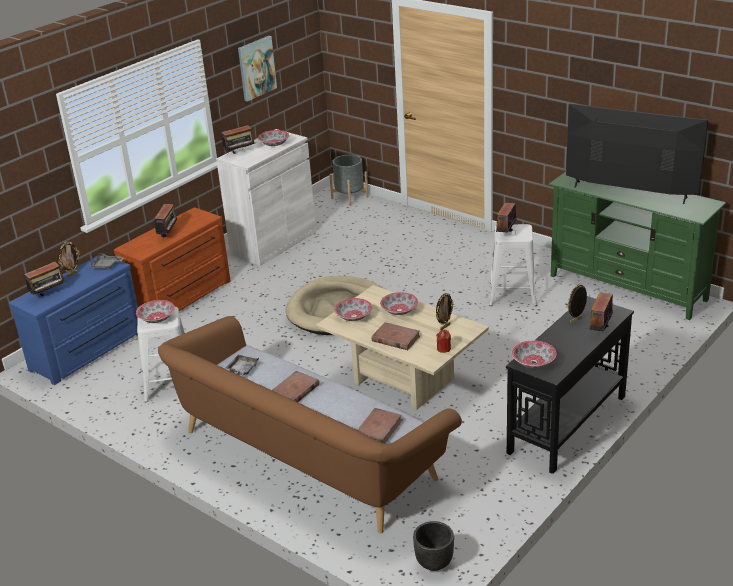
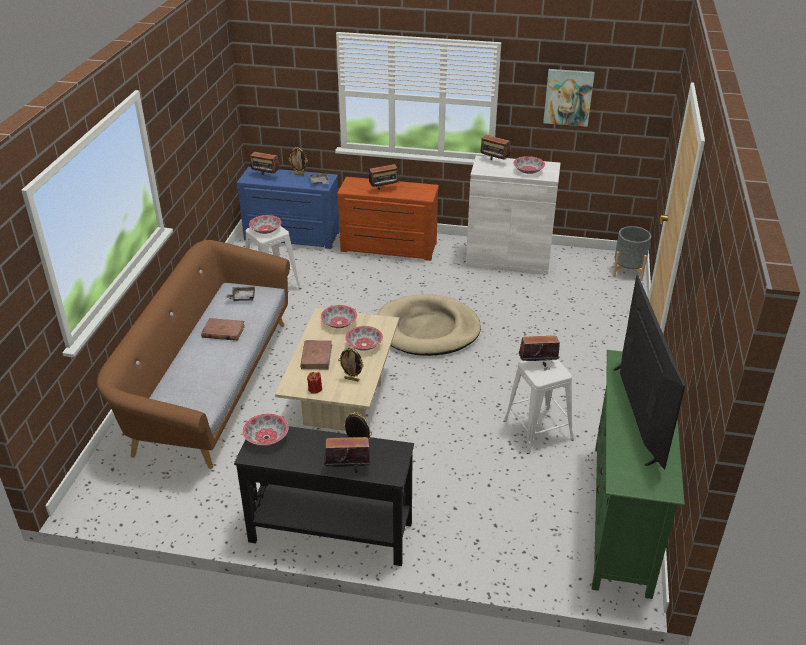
camera: 60 degrees right, 5 degrees up
brown book [357,408,403,444] -> none
black planter [413,521,454,571] -> none

